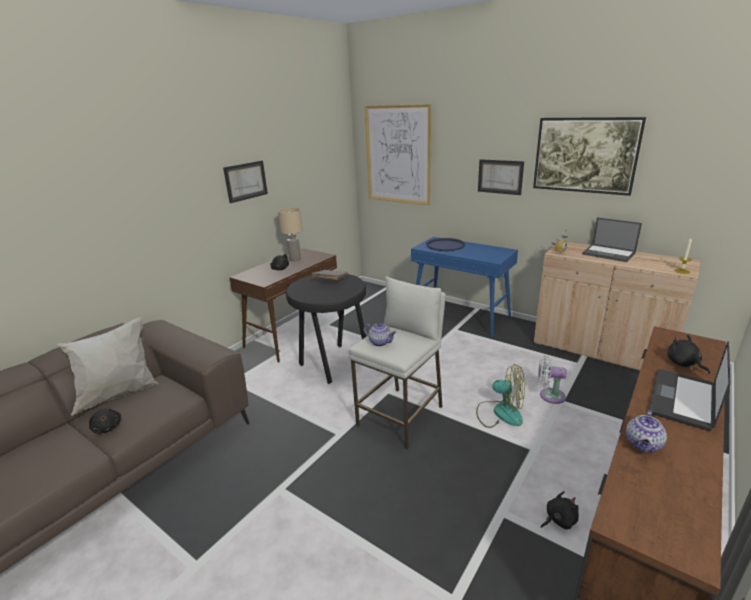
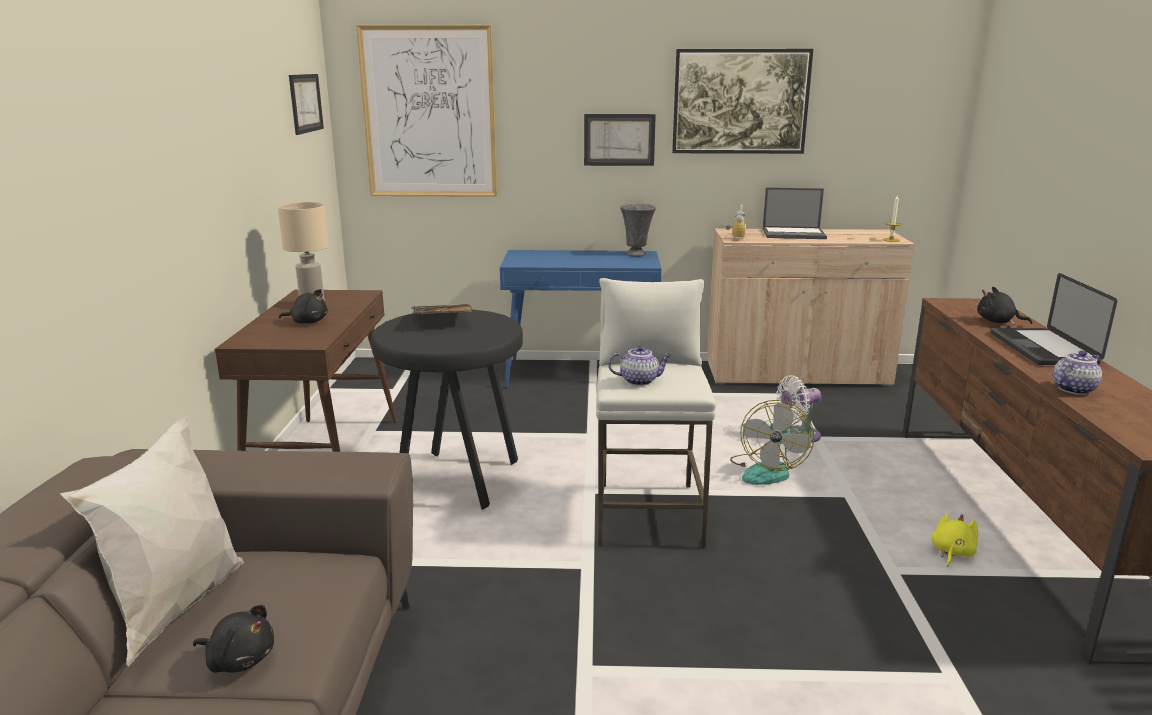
camera: 35 degrees left, 5 degrees down
picture [223,161,268,203] -> picture moved to [289,74,324,135]
blue tray [426,238,465,251] -> none
fan [476,364,525,428] -> fan turned 120 degrees clockwise [730,400,814,485]
black plush toy [541,491,579,530] -> yellow plush toy [931,512,978,567]
teapot [626,410,667,453] -> teapot turned 120 degrees counterclockwise [1053,351,1102,395]
none -> grey vase [620,204,656,256]

